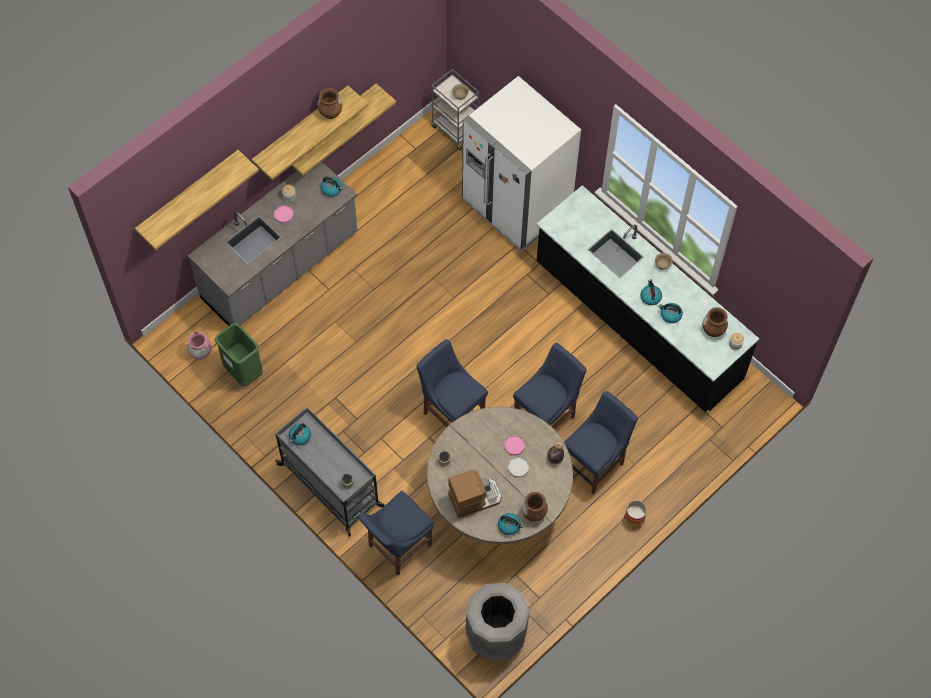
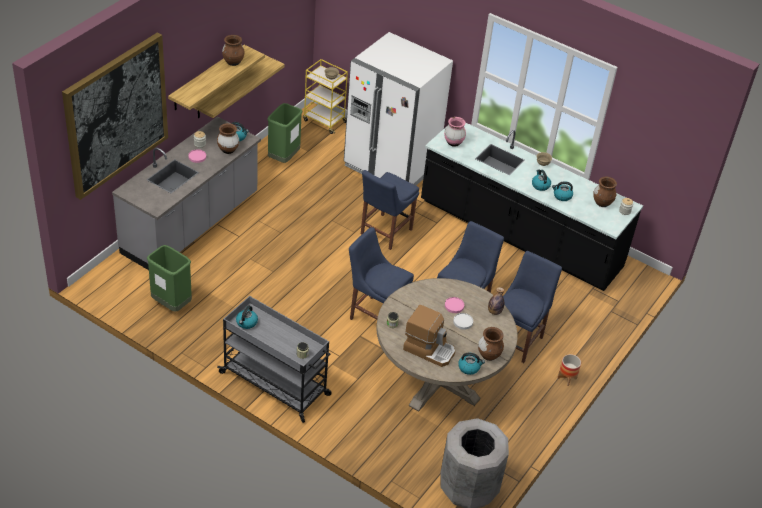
camera: 15 degrees left, 20 degrees down
shelf [135,150,259,250] -> picture [62,33,168,200]
pink vase [187,332,211,360] -> pink vase moved to [444,117,466,147]
blue chair [358,491,434,575] -> blue chair moved to [361,170,419,250]
grey cart [431,69,479,151] -> yellow cart [303,59,348,134]
coffee machine [448,470,501,518] -> coffee machine turned 60 degrees clockwise [403,305,455,367]
none -> brown vase [217,123,239,154]
none -> green trash can [267,103,302,163]

